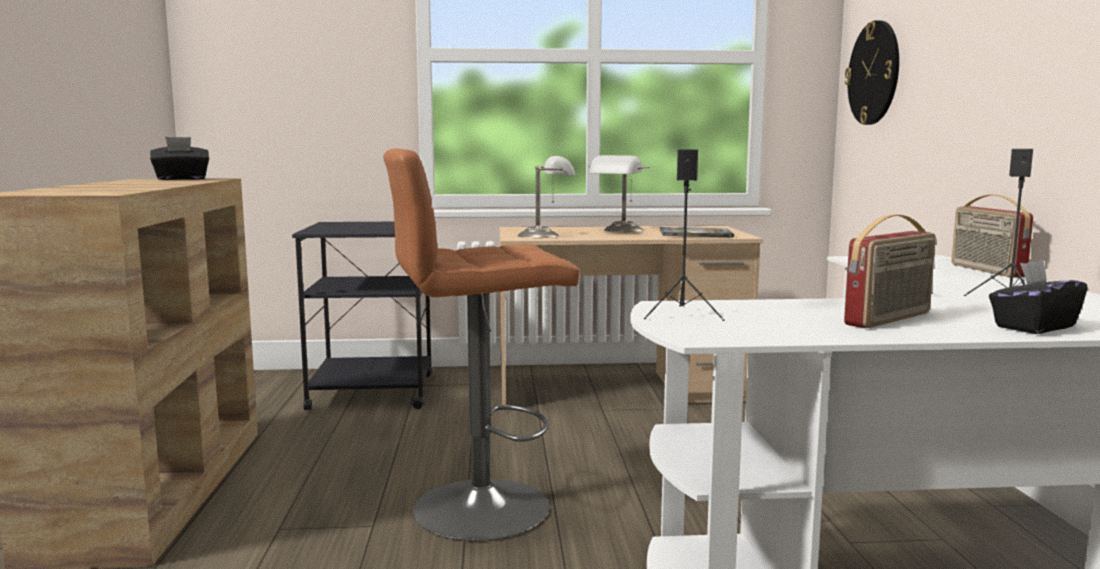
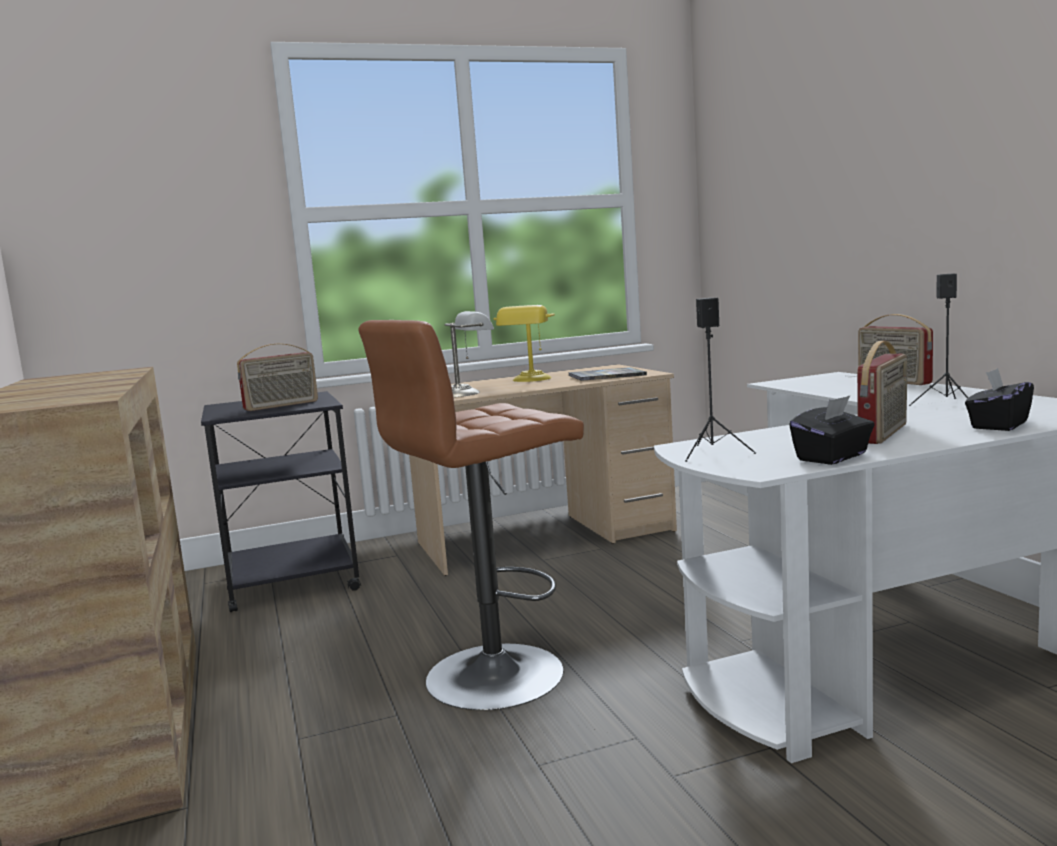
camera: 15 degrees left, 0 degrees up
black tissue box [150,137,209,180] -> black tissue box moved to [789,396,875,465]
white table lamp [589,155,650,232] -> yellow table lamp [494,305,555,382]
wall clock [845,20,899,125] -> none
none -> radio [237,343,318,411]

